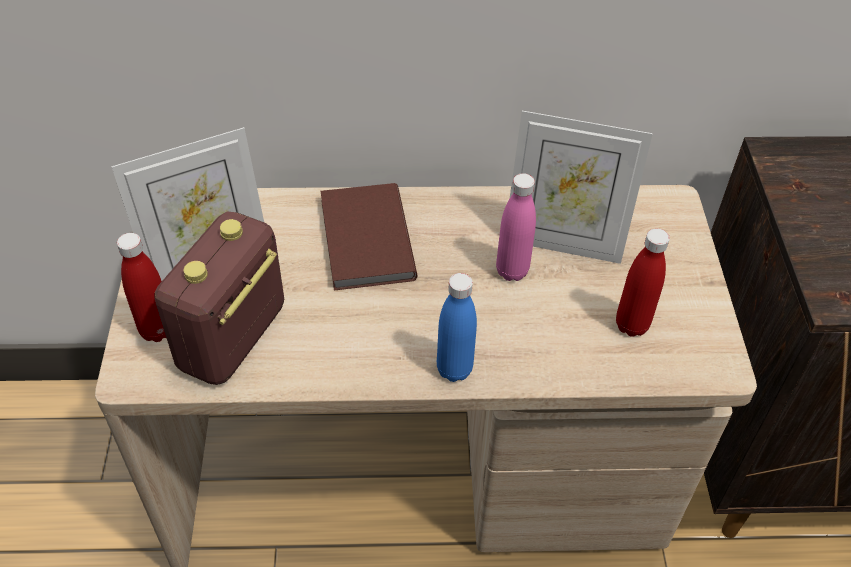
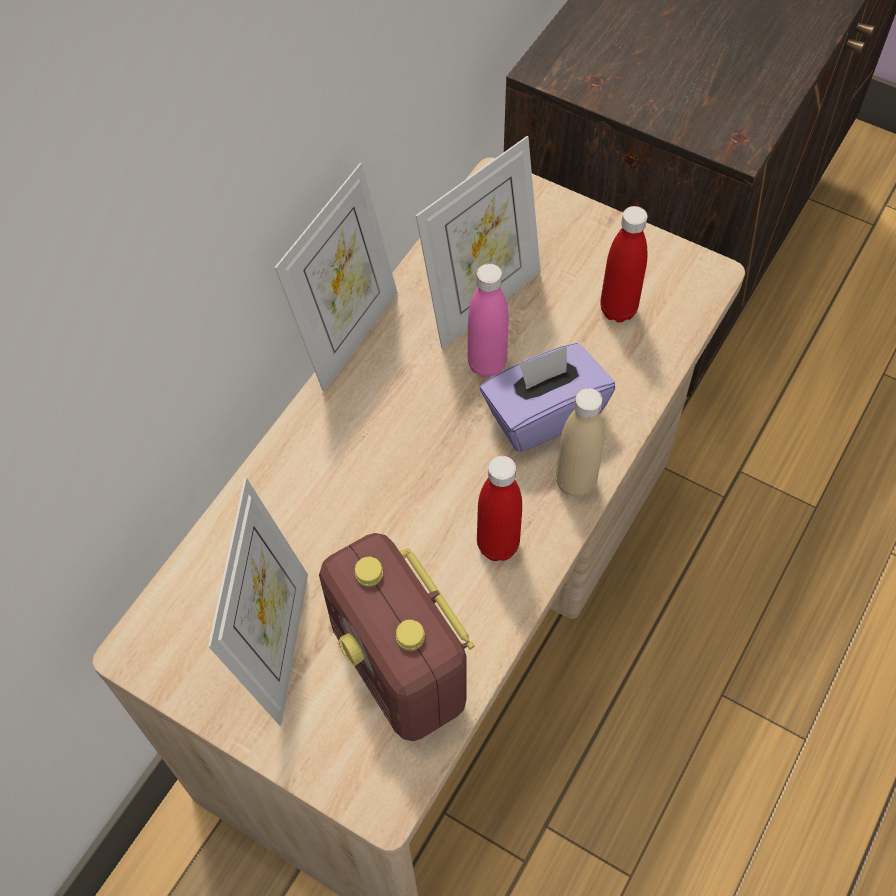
camera: 55 degrees left, 10 degrees up
red bottle [117,233,166,342] -> red bottle moved to [477,456,522,561]
brown book [321,183,417,290] -> none
blue bottle [437,273,477,382] -> beige bottle [556,388,605,498]
none -> picture frame [274,163,398,392]
none -> purple tissue box [480,343,615,452]

